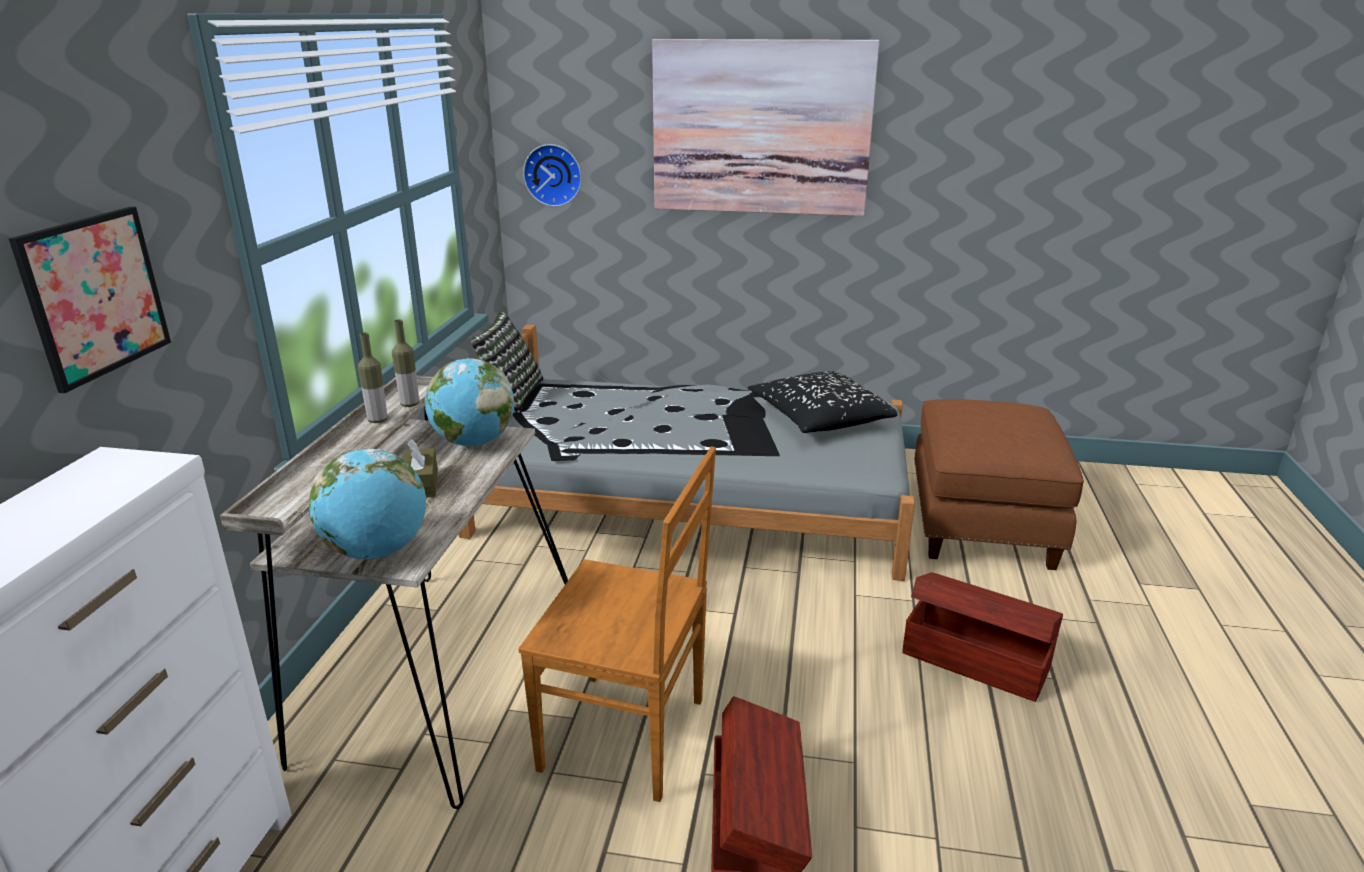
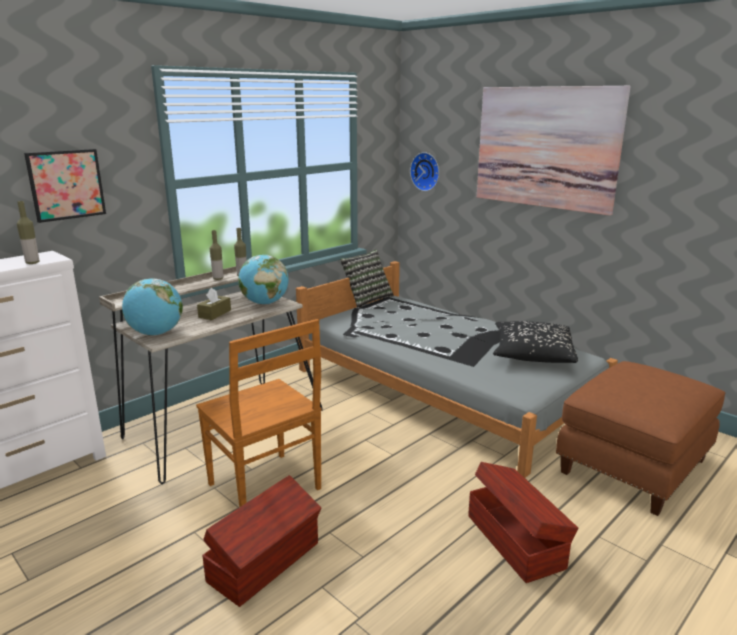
camera: 35 degrees right, 5 degrees down
none -> bottle [17,201,39,264]

